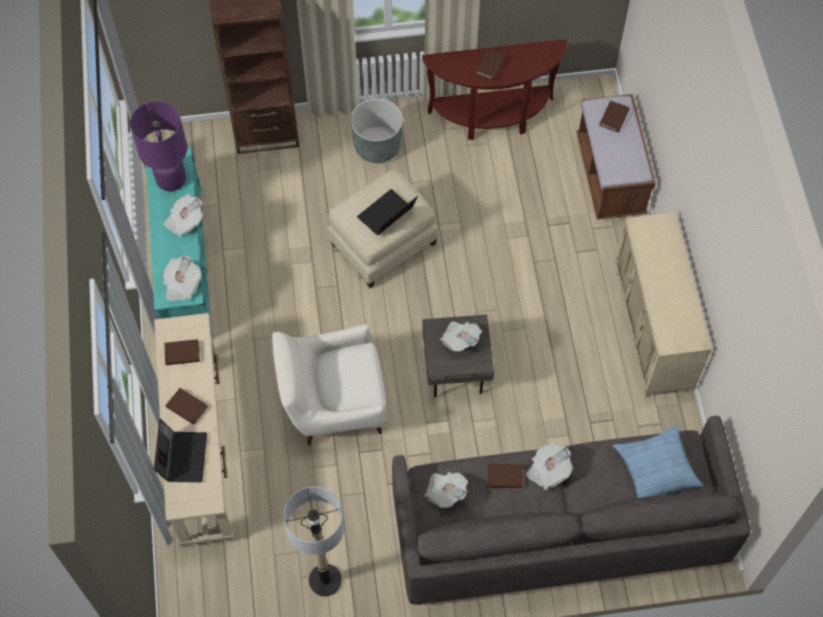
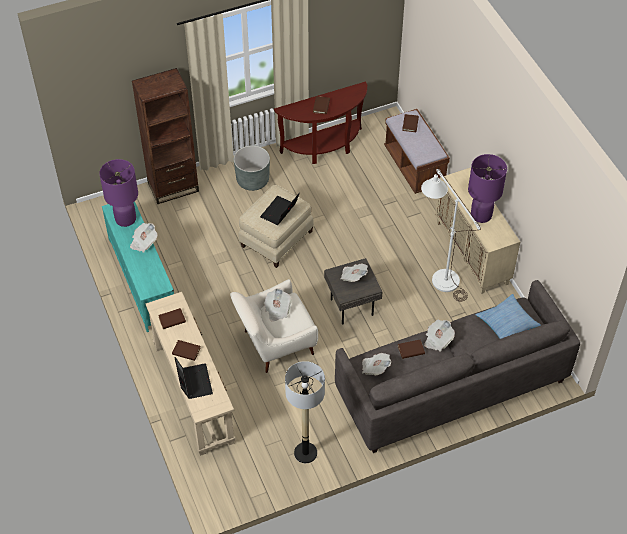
camera: 15 degrees left, 10 degrees down
newspaper [163,256,201,301] -> newspaper moved to [264,288,292,321]
none -> white floor lamp [421,169,481,302]
none -> purple table lamp [468,154,507,223]

